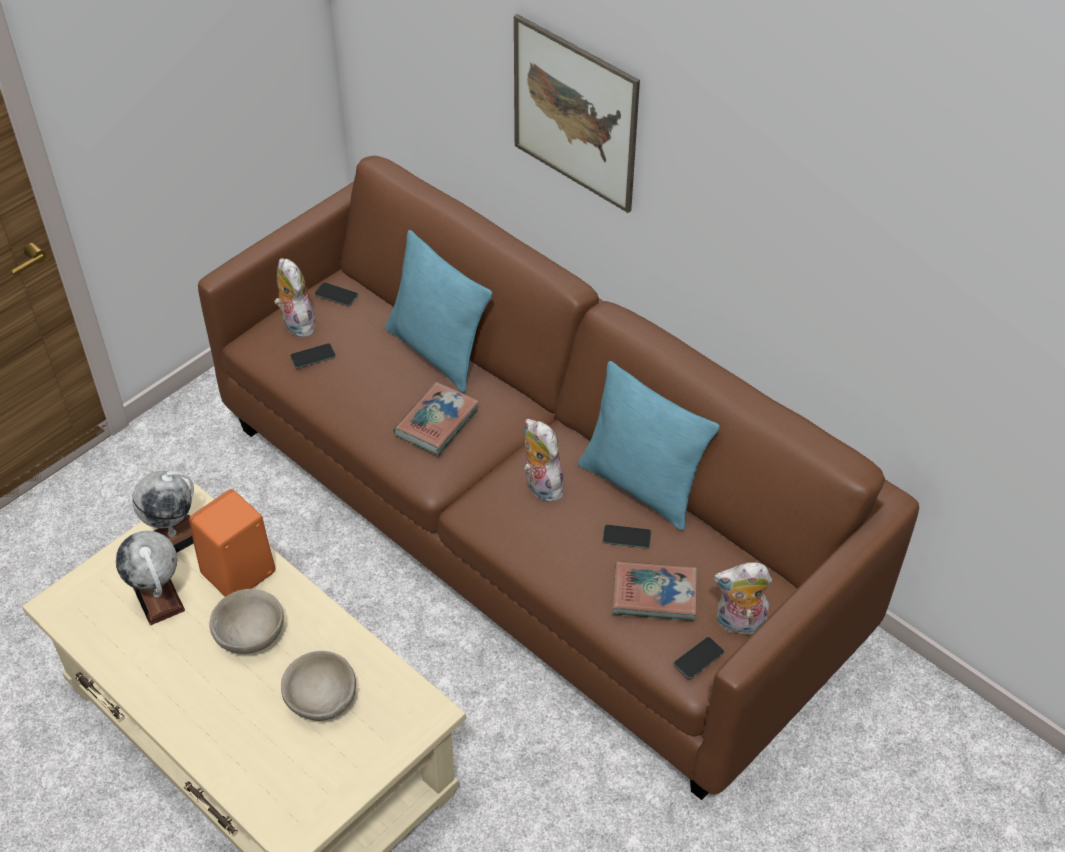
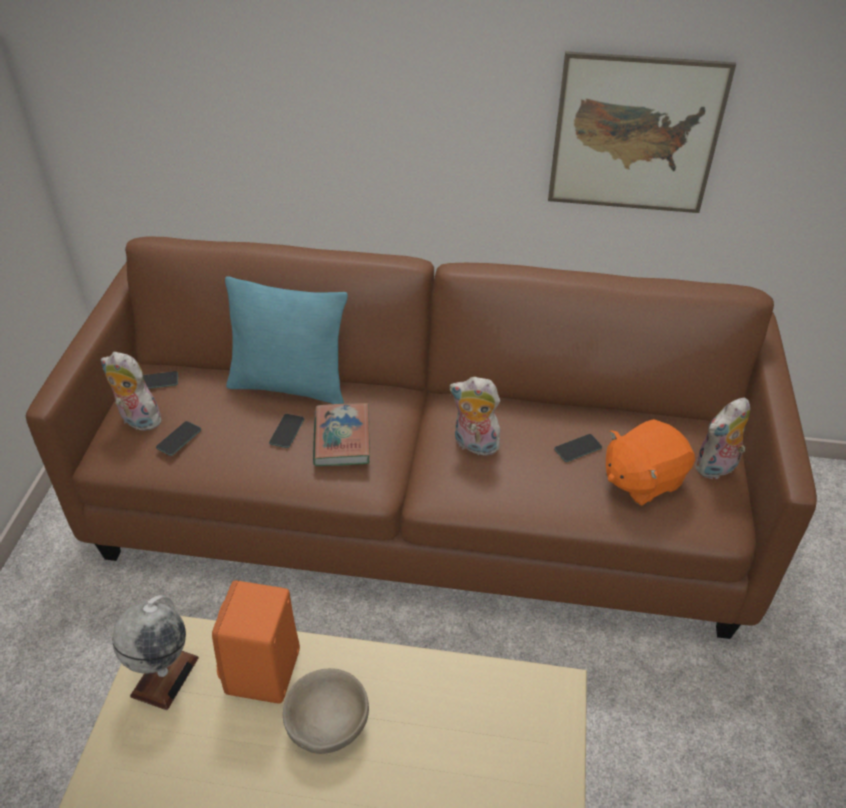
camera: 35 degrees left, 5 degrees down
globe [116,531,185,625] -> none
beige bowl [281,651,356,721] -> none
picture [514,14,640,213] -> picture moved to [548,51,736,213]
turquoise pillow [578,361,720,531] -> none
book [613,561,697,621] -> orange plush toy [606,419,695,506]
phone [674,637,724,679] -> phone moved to [269,414,304,448]

